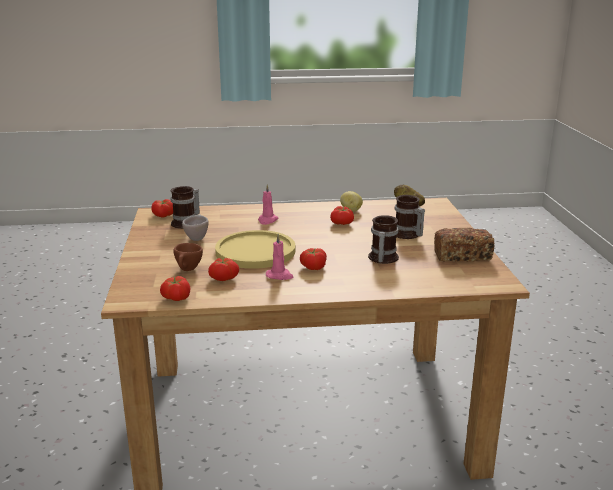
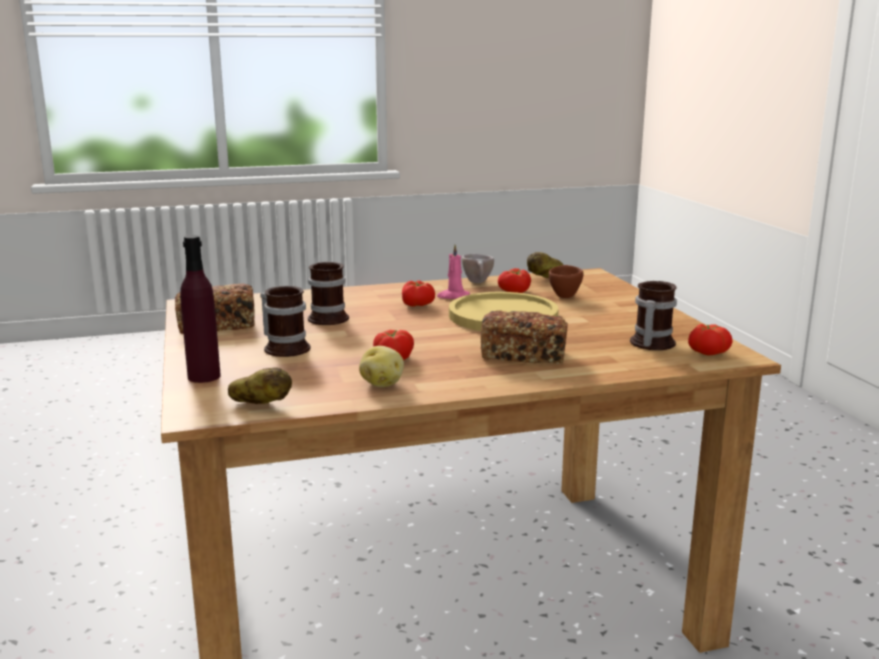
camera: 170 degrees right, 5 degrees down
tomato [160,276,190,301] -> potato [527,252,563,278]
beige cup [182,214,209,241] -> beige cup moved to [462,254,494,283]
pink candle [258,184,279,225] -> bread [481,310,568,364]
none -> purple bottle [180,235,221,383]

